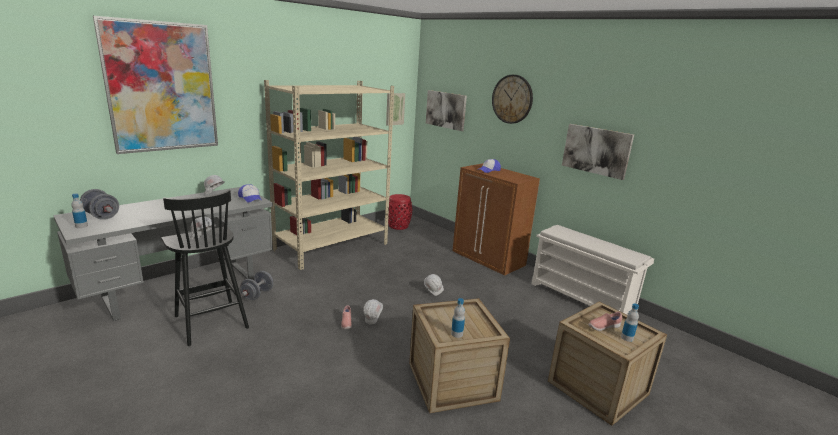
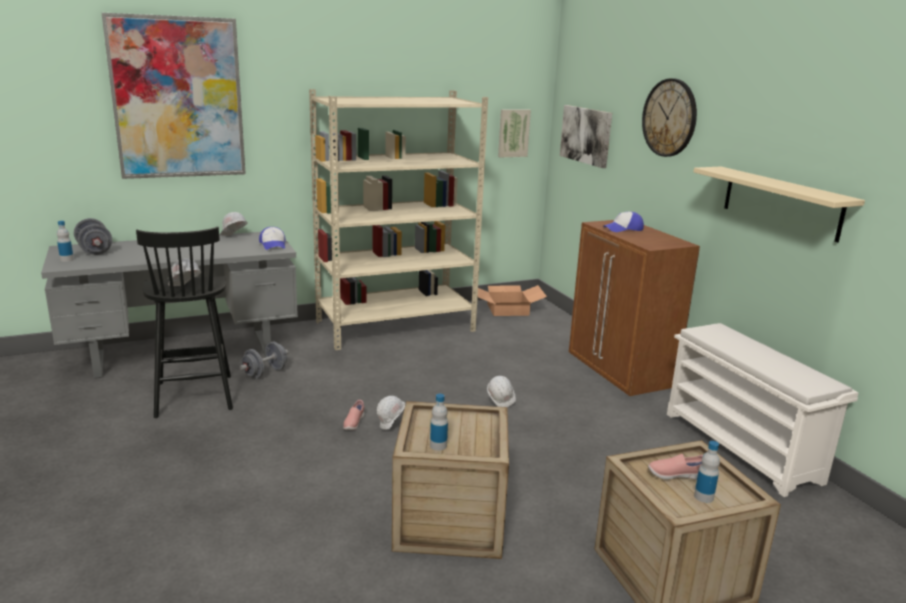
camera: 20 degrees right, 0 degrees up
red stool [387,194,412,230] -> cardboard box [474,285,547,316]
picture [562,124,634,180] -> beige shelf [693,167,865,242]

